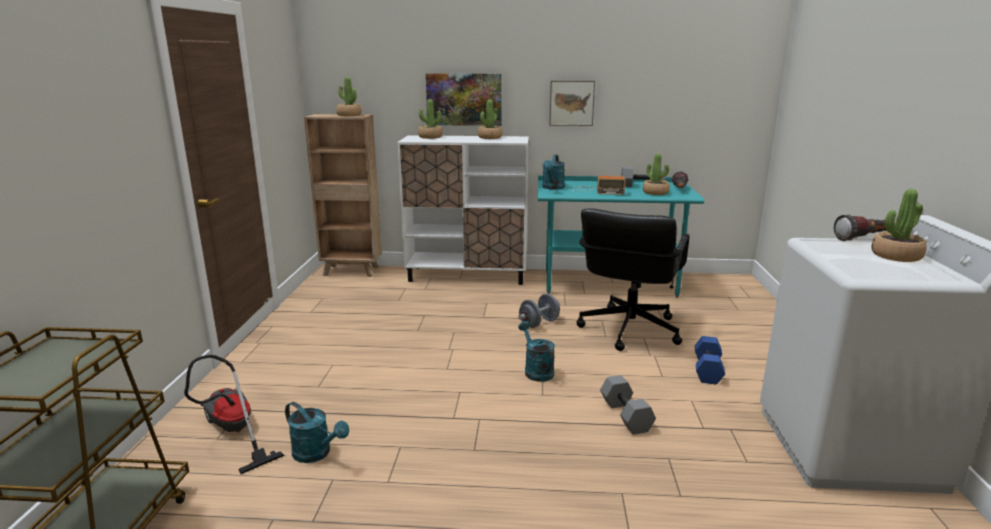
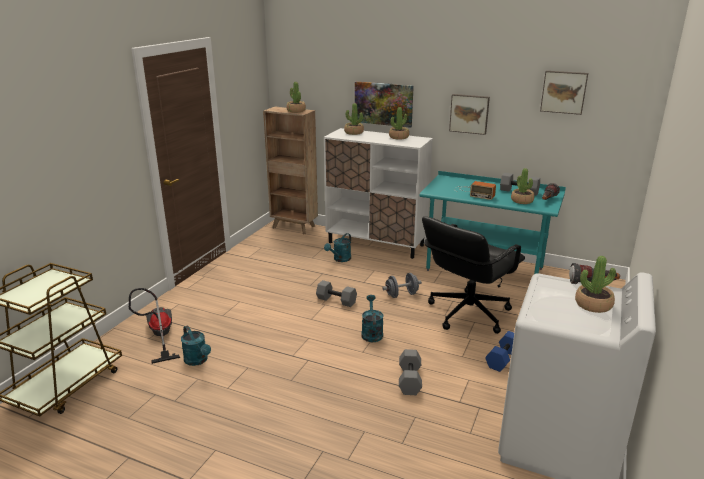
camera: 20 degrees right, 5 degrees up
turquoise watering can [542,155,565,189] -> turquoise watering can moved to [324,233,351,262]
none -> grey dumbbell [316,280,357,307]
none -> picture [540,71,588,115]

